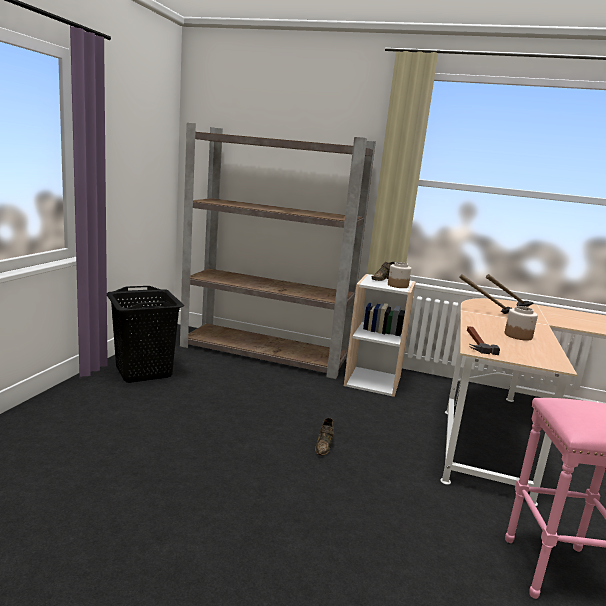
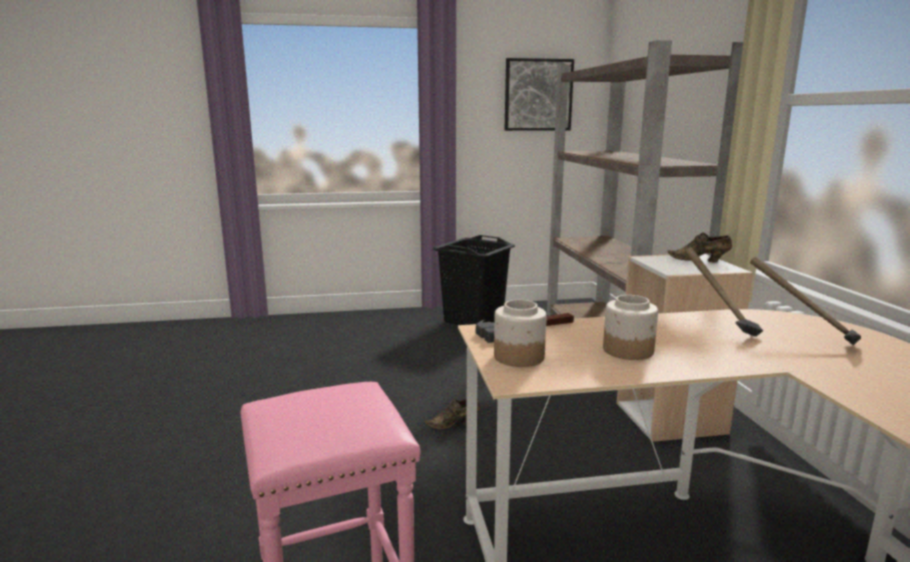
camera: 65 degrees right, 0 degrees up
jar [388,262,412,288] -> jar moved to [494,300,547,367]
none -> picture [505,58,574,131]

